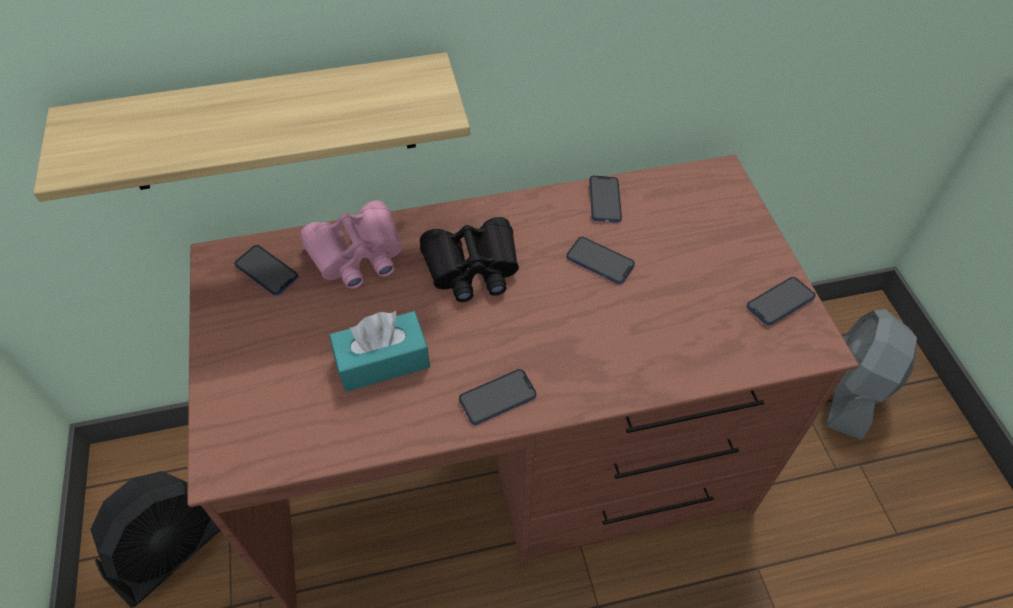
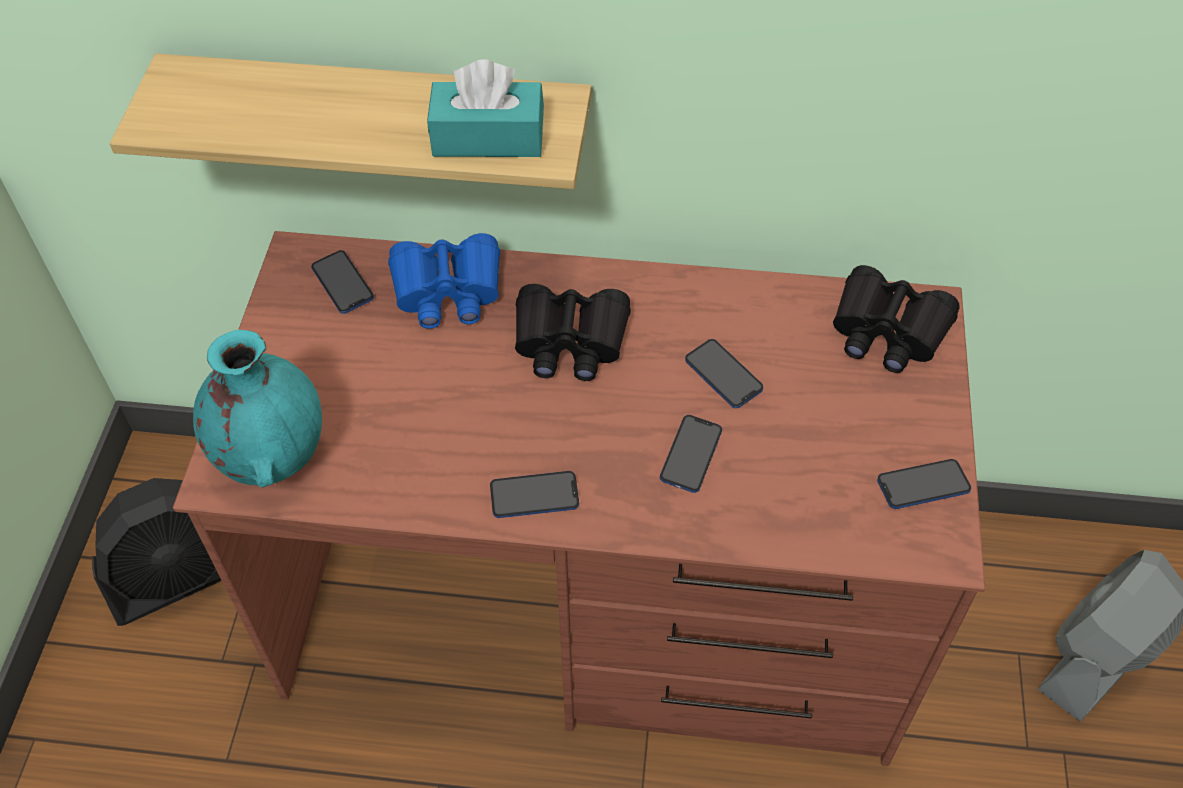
camera: 20 degrees right, 0 degrees up
pink binoculars [300,201,403,289] -> blue binoculars [388,233,500,329]
turquoise tissue box [329,311,430,392] -> turquoise tissue box moved to [427,59,544,157]
phone [589,176,622,223] -> phone moved to [660,415,722,493]
none -> turquoise vase [193,330,322,487]
none -> black binoculars [833,265,960,373]

